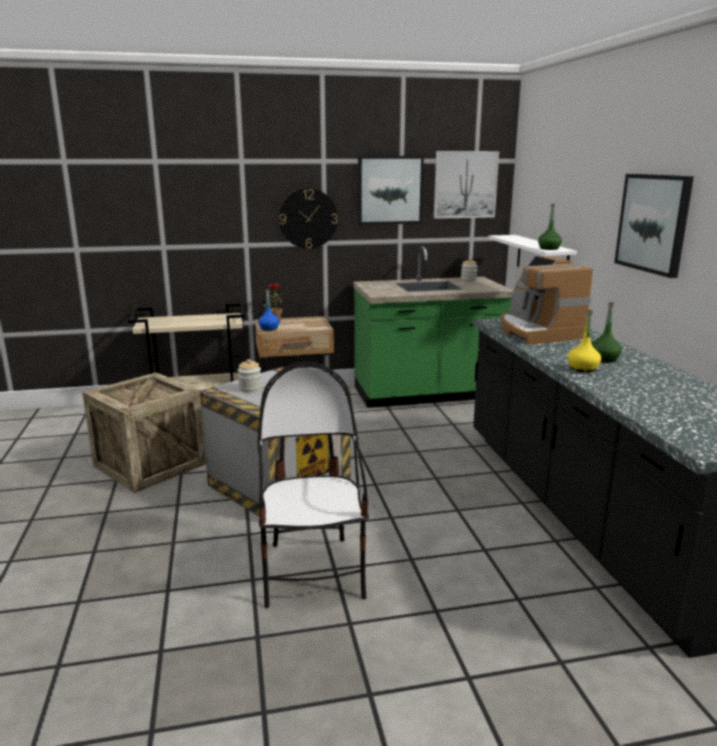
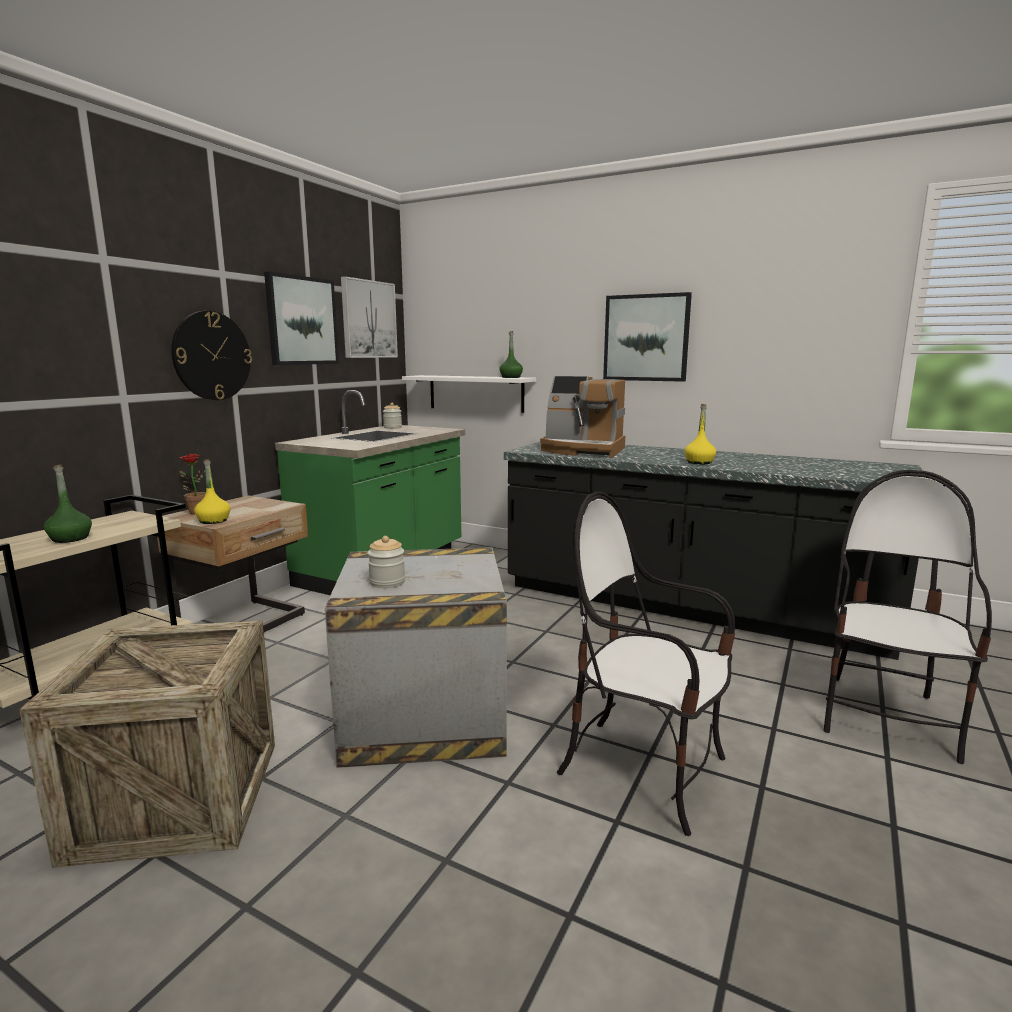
camera: 50 degrees left, 5 degrees down
blue bottle [258,289,279,331] -> yellow bottle [194,459,231,524]
green bottle [591,302,622,362] -> green bottle moved to [44,464,92,543]
none -> chair [824,470,992,764]

